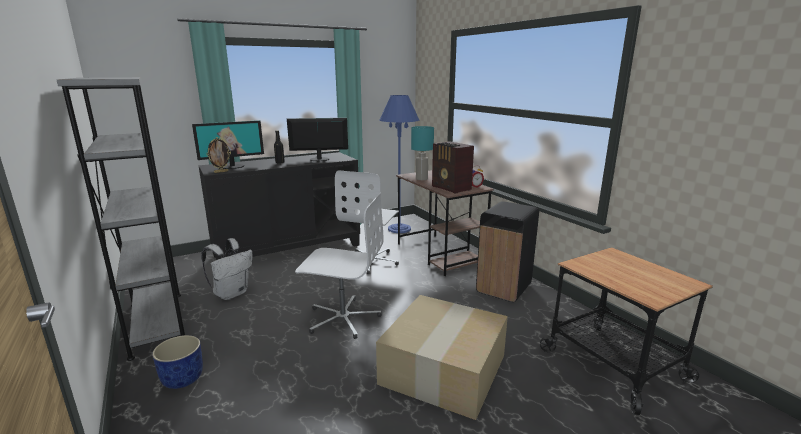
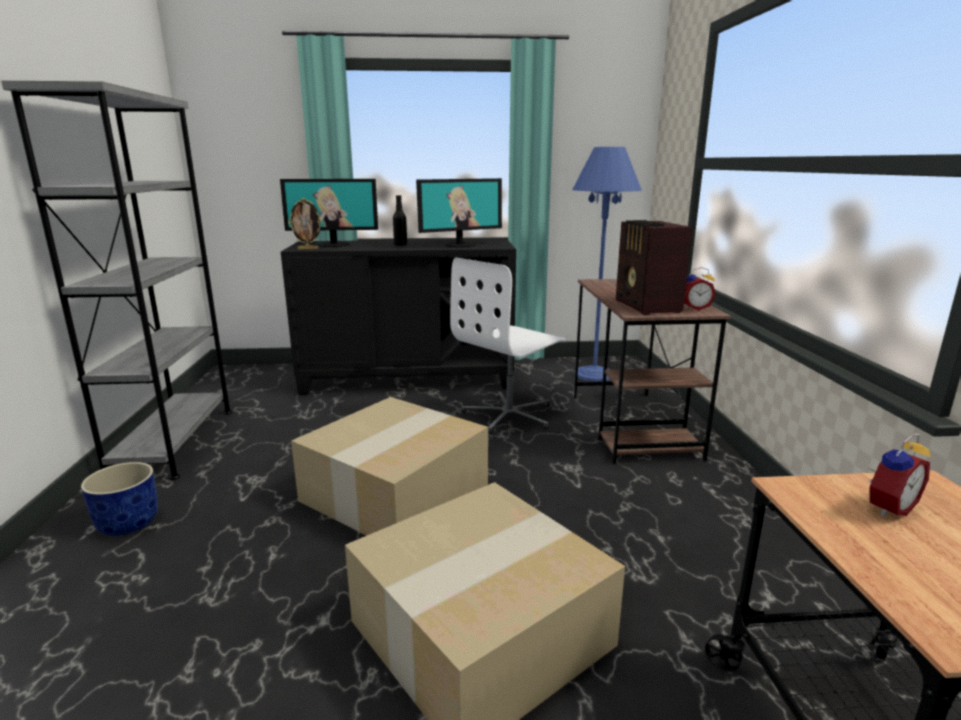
camera: 25 degrees right, 0 degrees up
white backpack [201,238,252,300] -> none
monitor [287,118,348,161] -> monitor turned 135 degrees clockwise [416,178,502,247]
white office chair [295,193,383,339] -> cardboard box [291,397,488,536]
turquoise table lamp [411,126,434,180] -> none
black trash can [476,201,539,302] -> none
none -> alarm clock [869,434,931,517]

